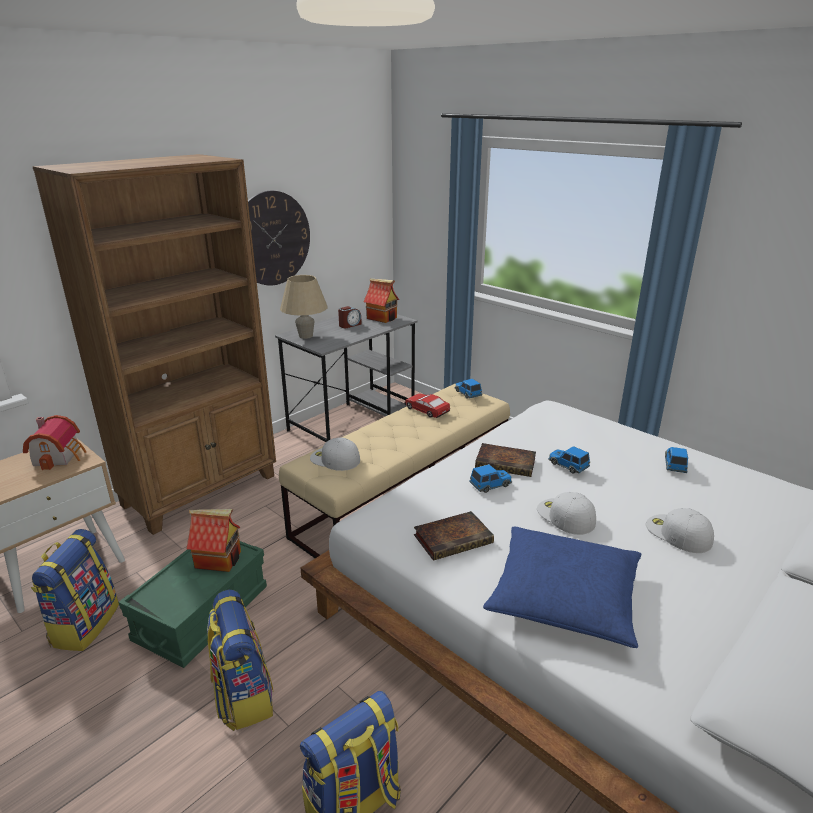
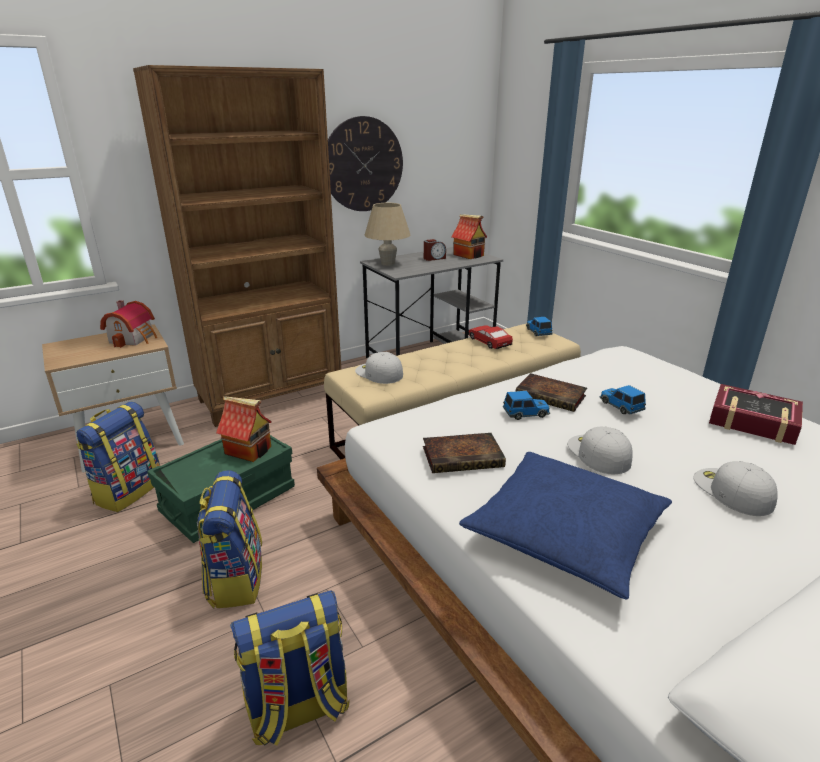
camera: 15 degrees right, 0 degrees up
toy car [665,447,688,473] -> book [709,384,803,445]

